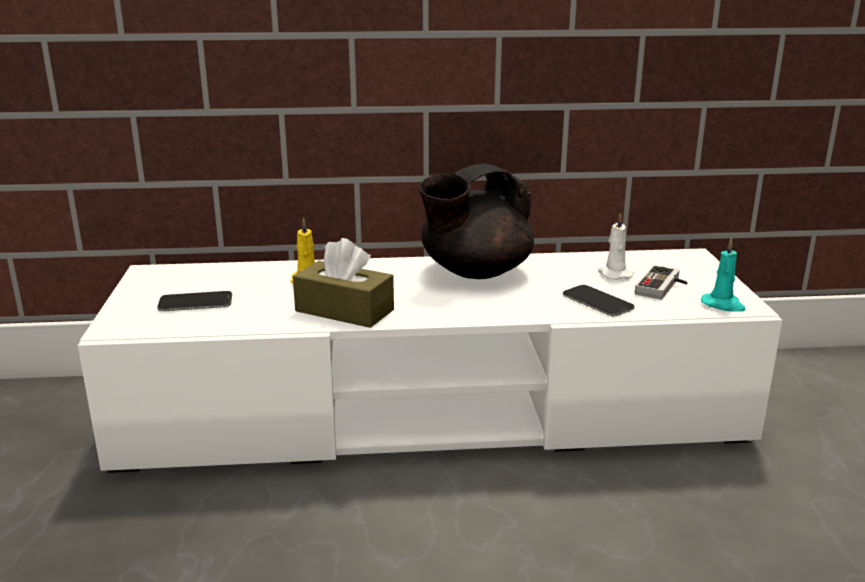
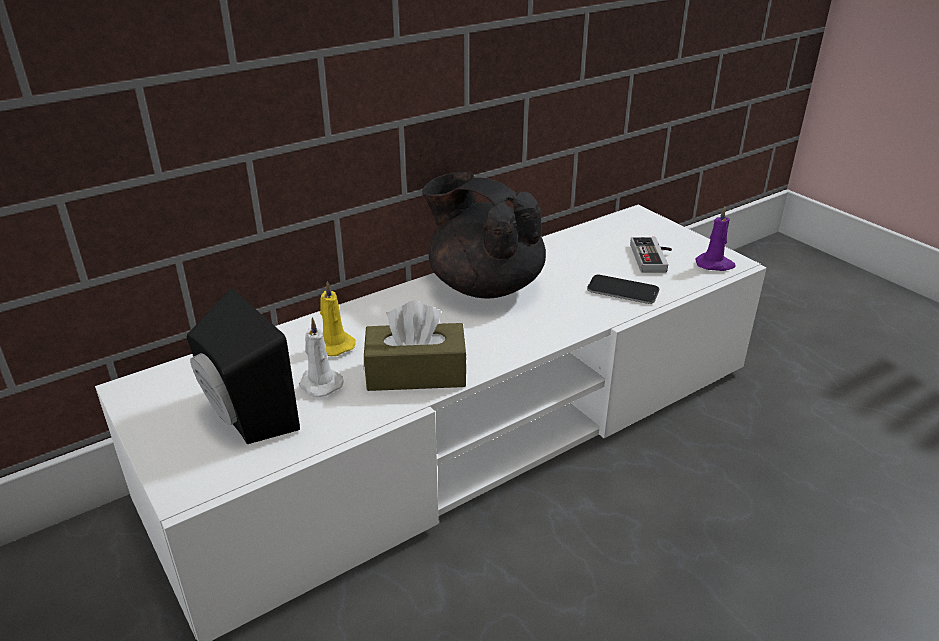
camera: 30 degrees left, 10 degrees up
phone [157,291,232,311] -> black speaker [187,288,300,444]
black teapot [419,164,534,279] -> black teapot turned 105 degrees clockwise [422,171,546,298]
white candle [598,213,634,280] -> white candle moved to [299,317,344,397]
turquoise candle [701,238,746,312] -> purple candle [696,207,736,271]

